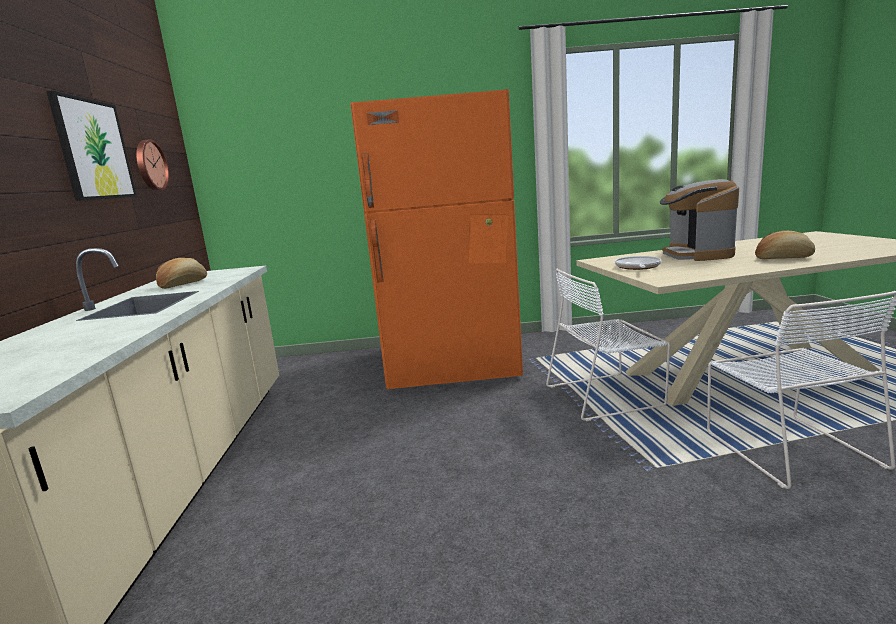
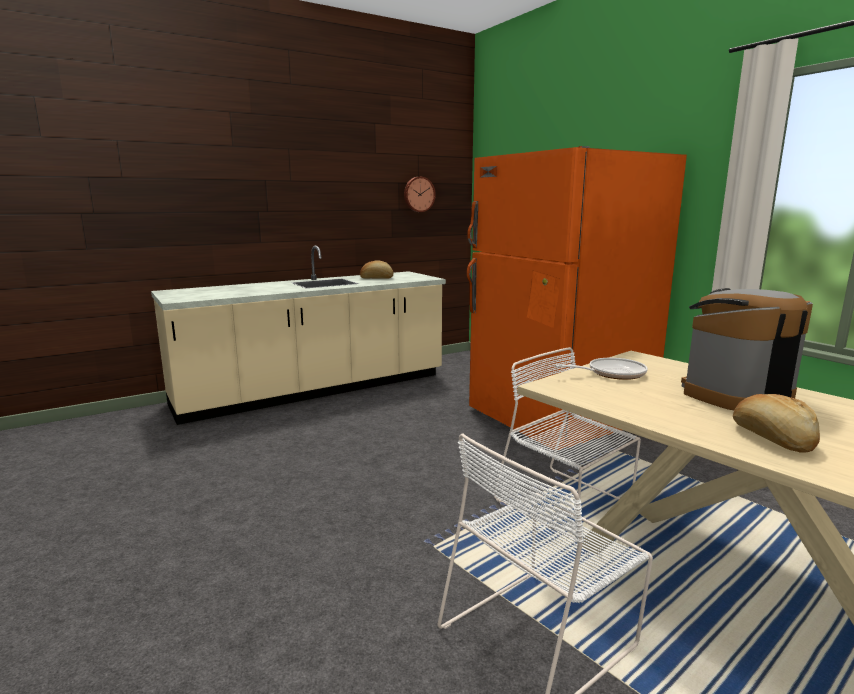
camera: 60 degrees right, 0 degrees up
picture [46,91,137,201] -> none

